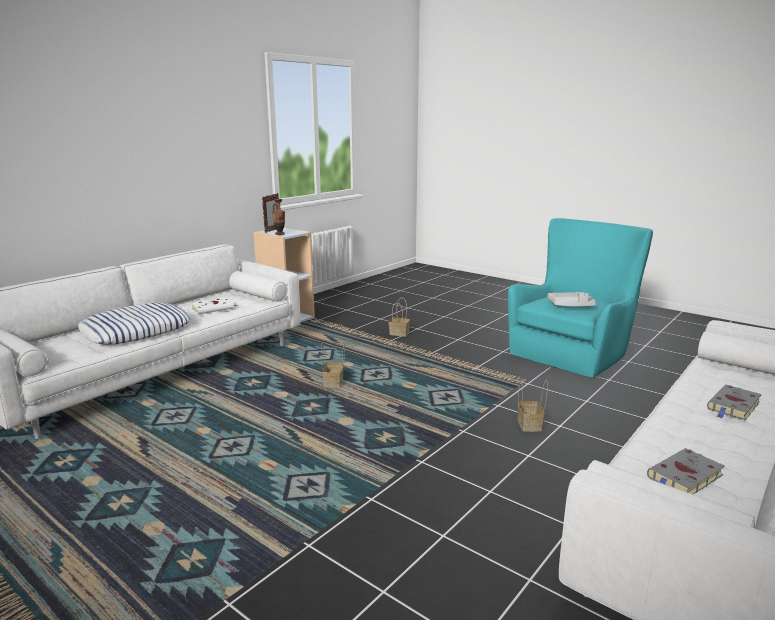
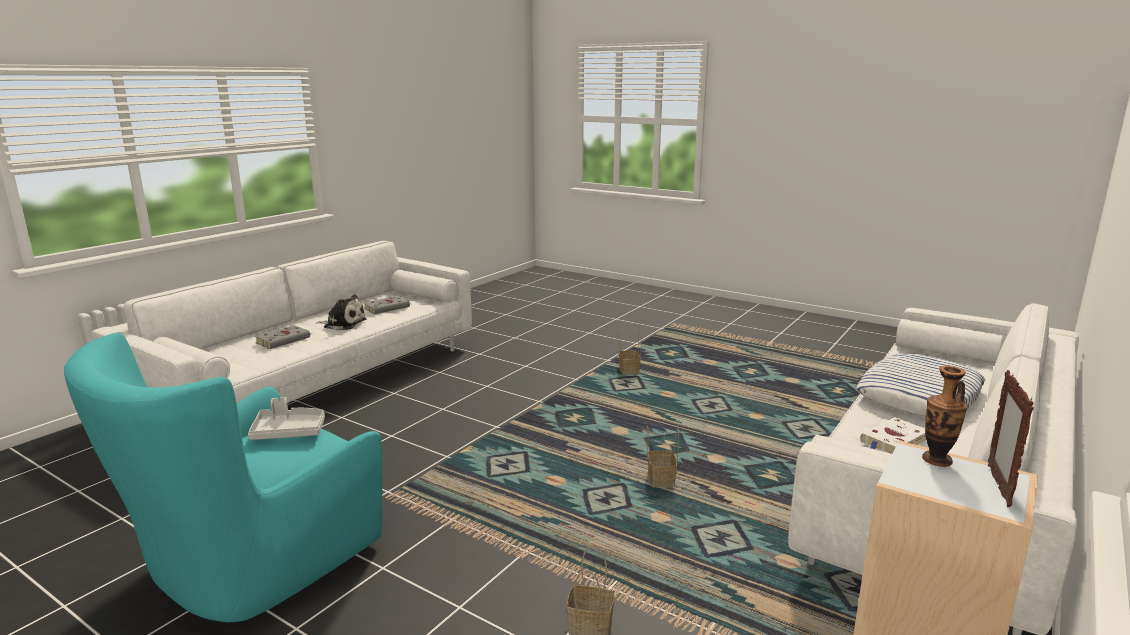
camera: 175 degrees right, 0 degrees up
basket [518,380,548,432] -> basket moved to [618,329,642,375]
none -> plush toy [316,294,367,330]

